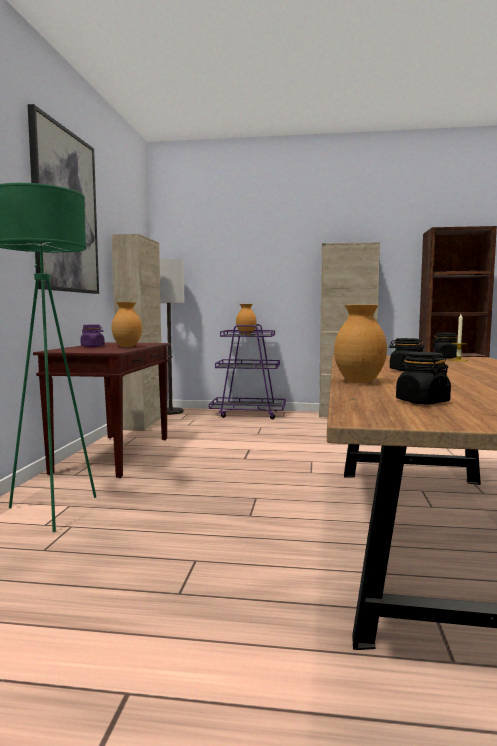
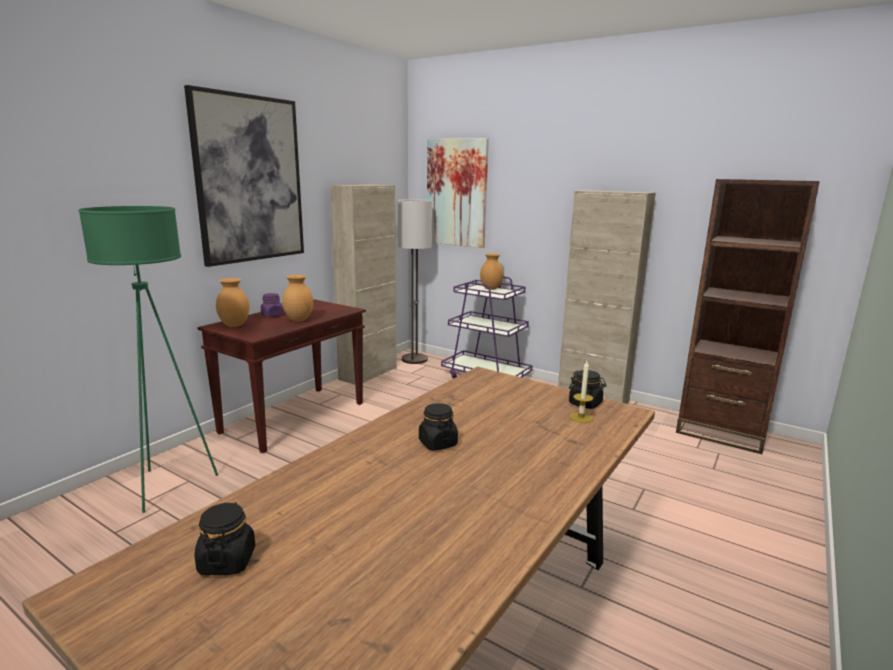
camera: 25 degrees right, 10 degrees up
brown vase [334,305,387,383] -> brown vase moved to [216,278,250,327]
none -> picture [427,138,489,248]

